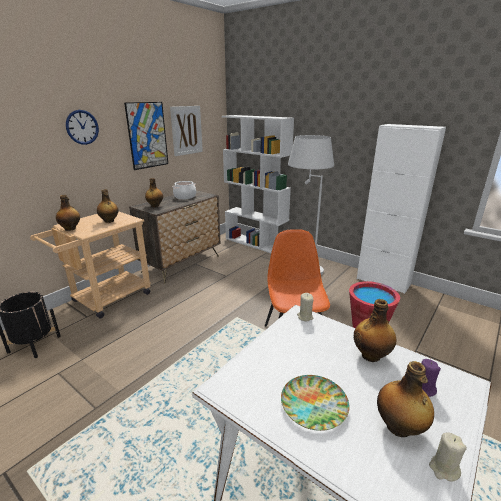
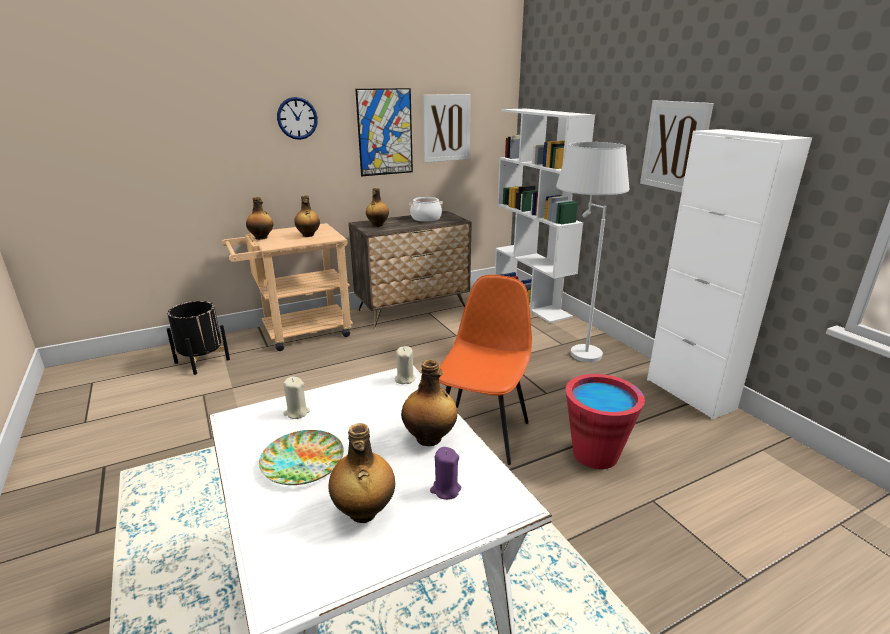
camera: 25 degrees right, 0 degrees up
beige candle [429,432,467,482] -> beige candle moved to [283,377,310,419]
none -> picture [640,100,714,193]

